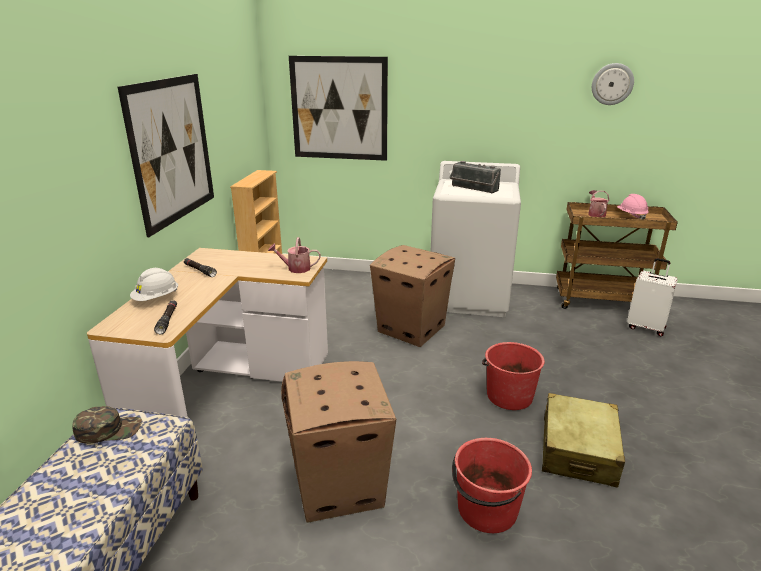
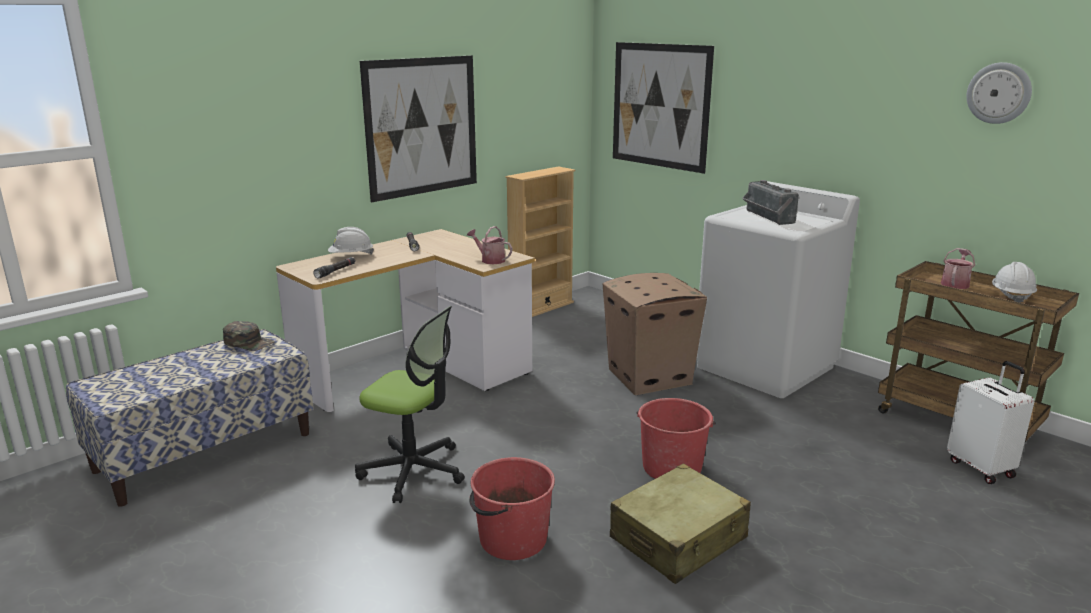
camera: 35 degrees right, 5 degrees down
cardboard box [281,361,396,522] -> office chair [355,306,465,503]
pink hard hat [617,194,648,220] -> white hard hat [992,262,1037,303]

